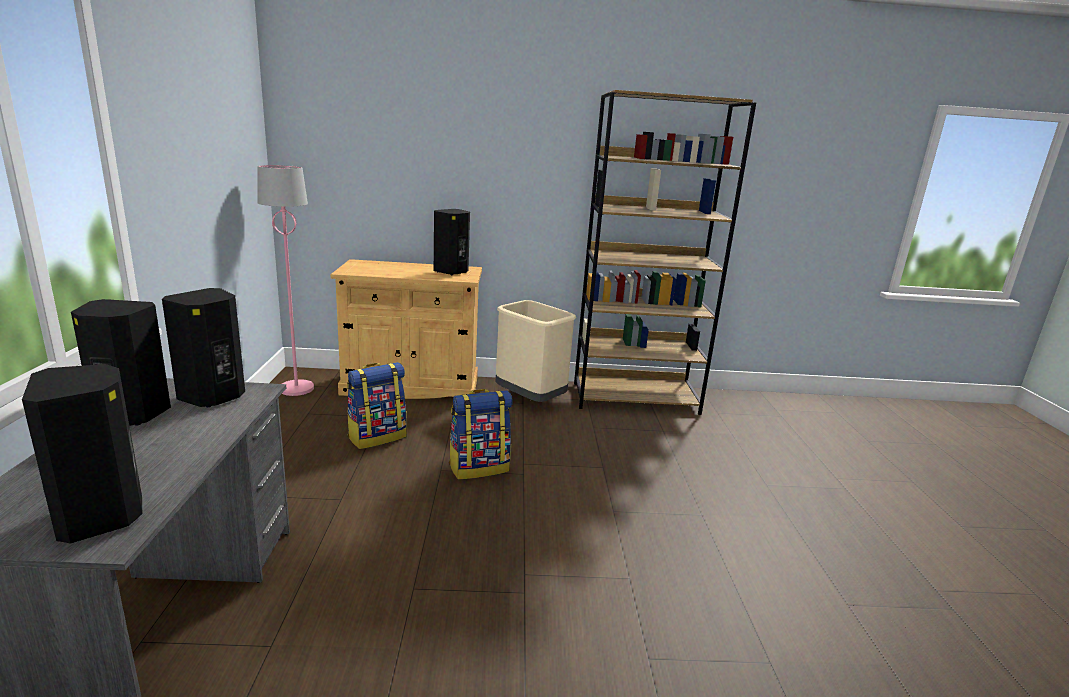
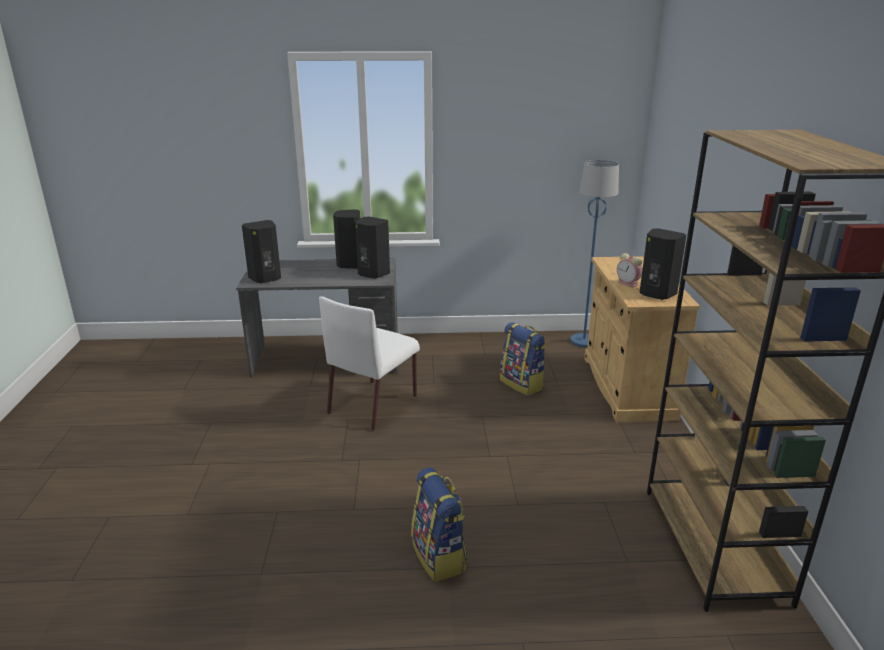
camera: 90 degrees right, 5 degrees up
pink floor lamp [257,165,314,396] -> blue floor lamp [570,160,619,348]
backpack [449,389,513,479] -> backpack moved to [411,468,468,582]
beige trash can [496,300,576,402] -> none
none -> white chair [319,296,420,431]
none -> alarm clock [617,253,643,288]

